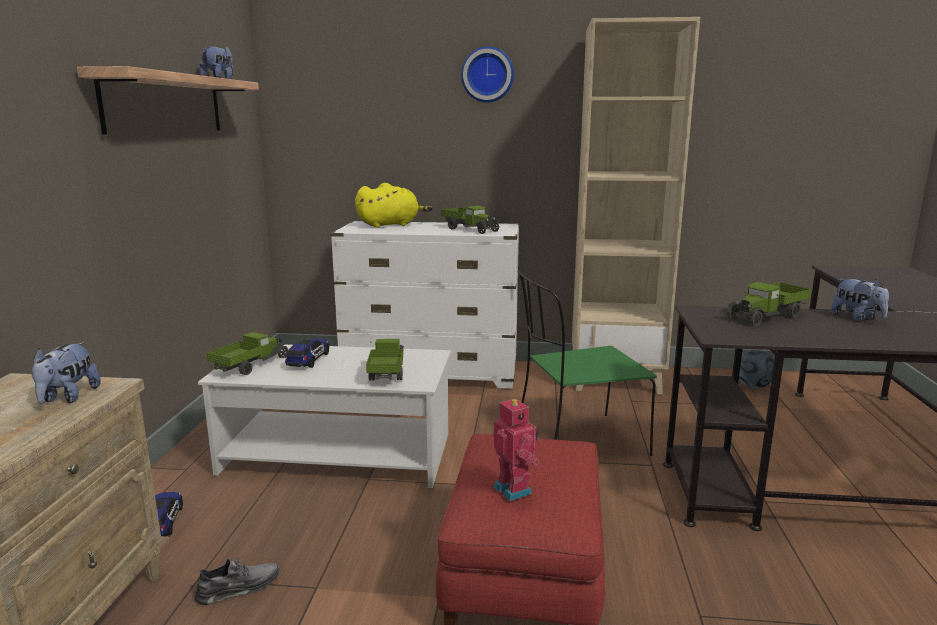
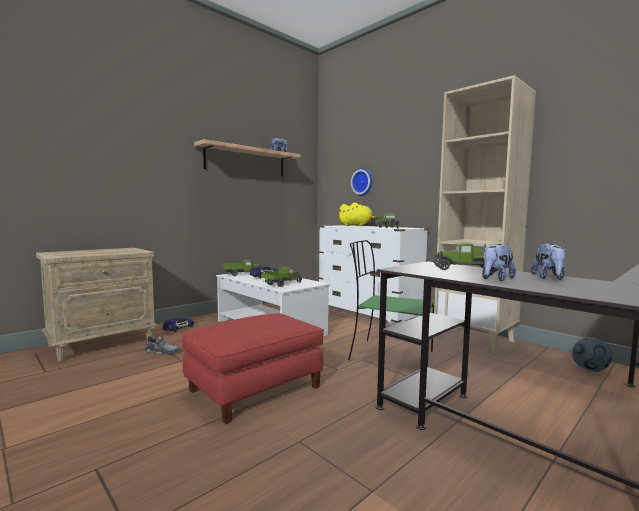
camera: 40 degrees right, 10 degrees down
plush toy [32,342,101,404] -> plush toy moved to [482,243,516,281]
wall clock [461,46,514,103] -> wall clock moved to [351,168,373,196]
toy robot [493,397,540,501] -> none

